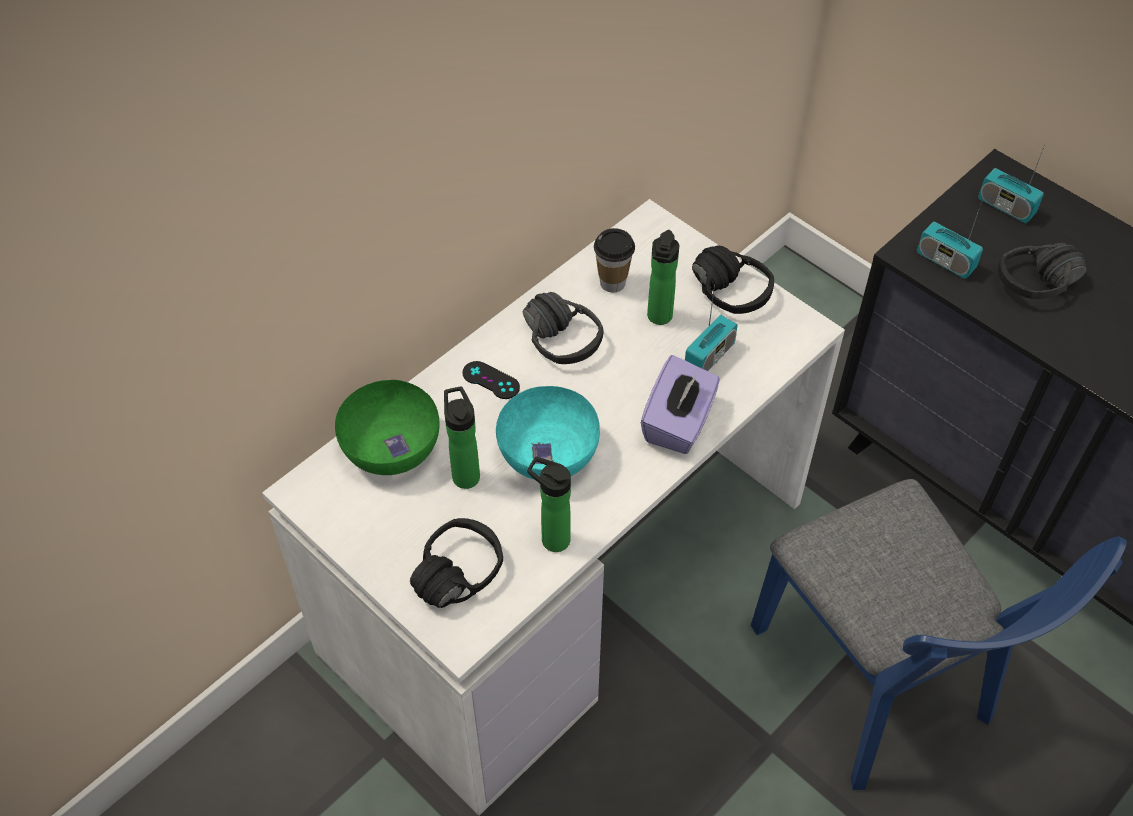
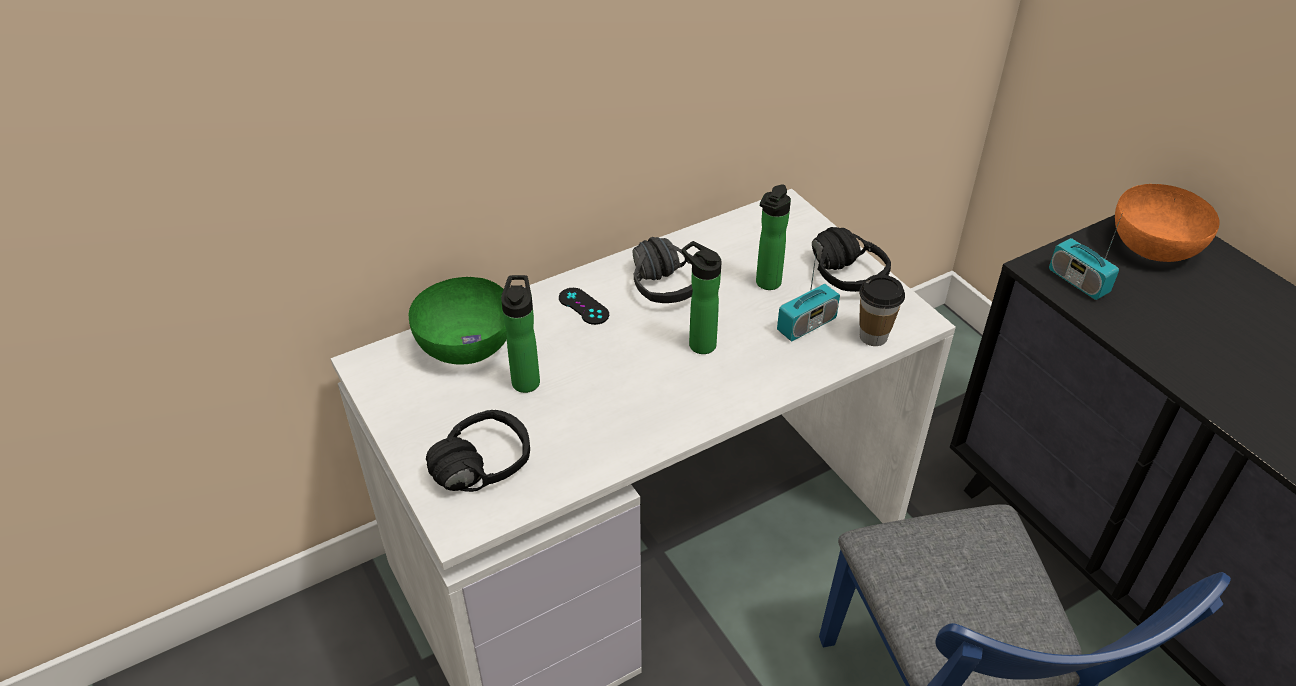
camera: 15 degrees right, 10 degrees down
turquoise bowl [496,386,600,480] -> none
bottle [527,456,571,552] -> bottle moved to [682,241,722,354]
cup [594,228,635,292] -> cup moved to [859,275,905,346]
purple tissue box [641,355,720,454] -> none
radio [978,147,1044,223] -> orange bowl [1115,184,1220,262]
black headphones [998,243,1087,299] -> none

